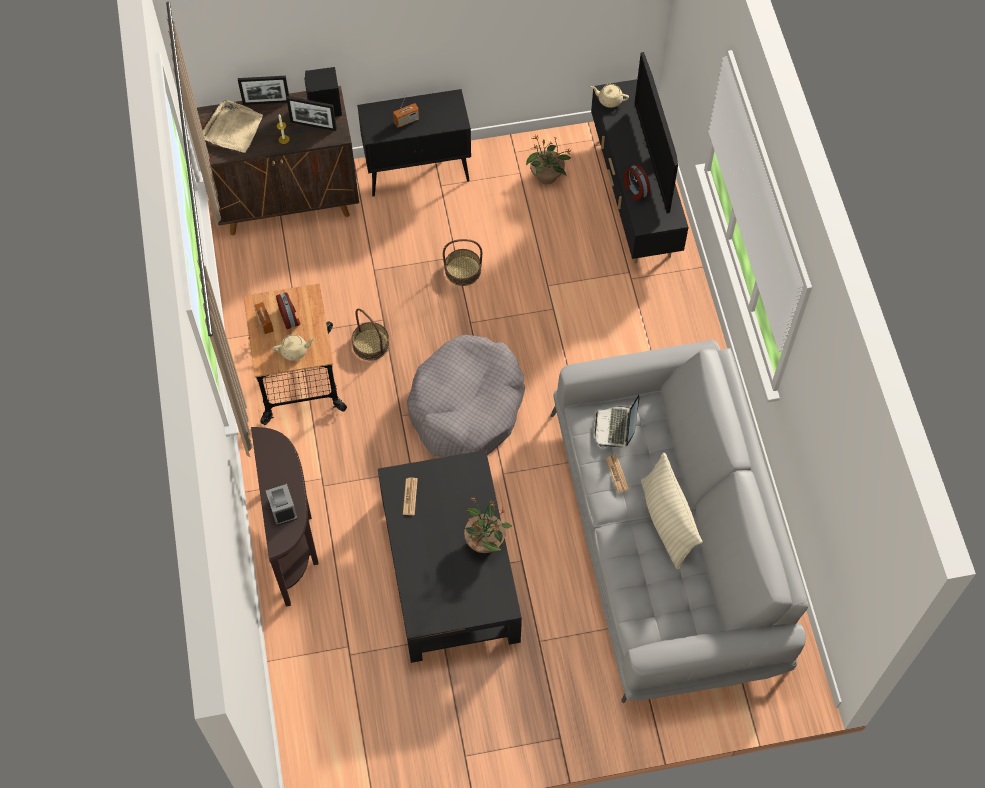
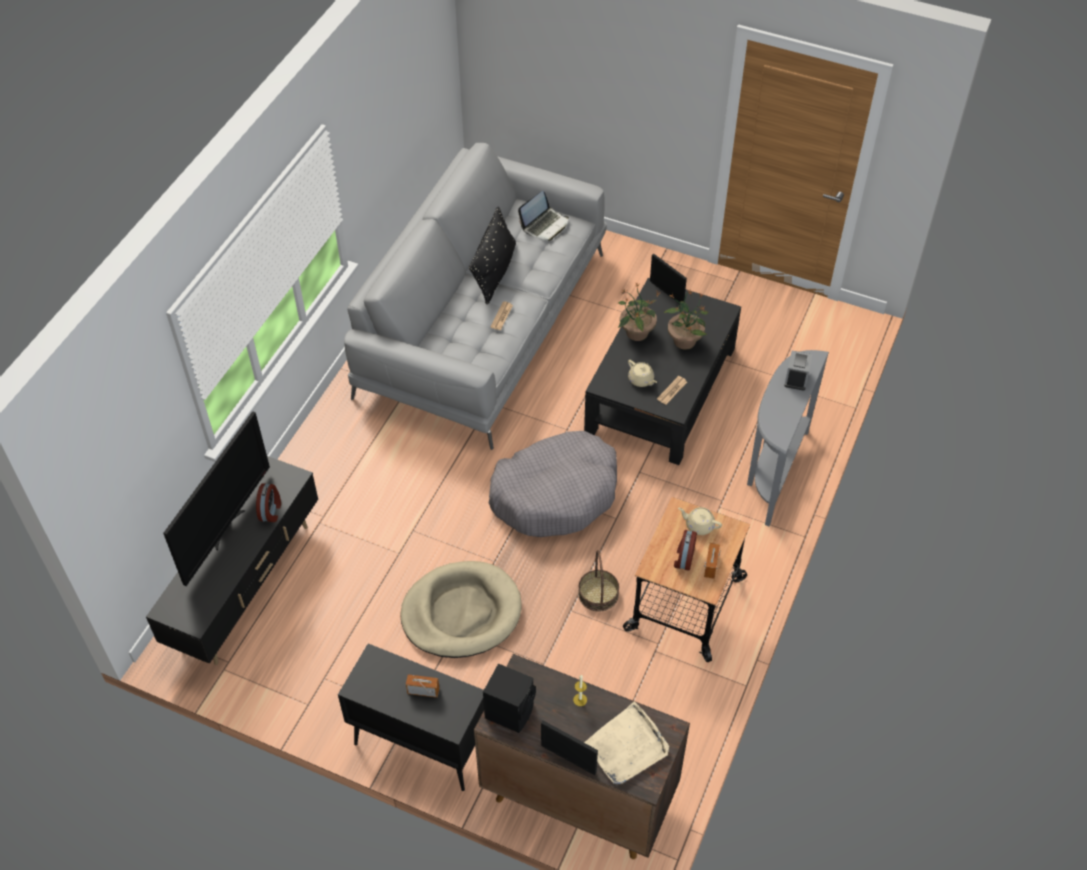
camera: 145 degrees left, 10 degrees down
brown console table [251,427,318,607] -> grey console table [747,350,829,526]
picture frame [286,96,337,131] -> picture frame moved to [650,254,687,304]
basket [443,239,482,286] -> beige dog bed [400,561,521,658]
potted plant [526,134,572,184] -> potted plant moved to [664,290,708,350]
beige teapot [591,84,629,108] -> beige teapot moved to [628,360,657,387]
laptop [595,395,640,448] -> laptop moved to [518,191,569,241]
beige pillow [641,453,702,569] -> black pillow [469,207,516,304]

